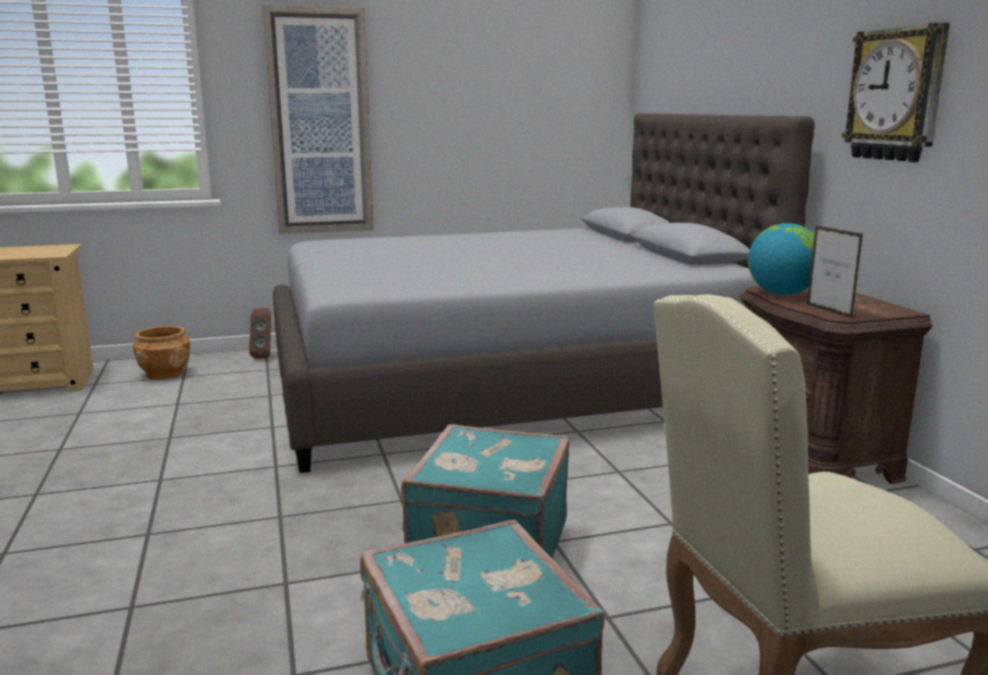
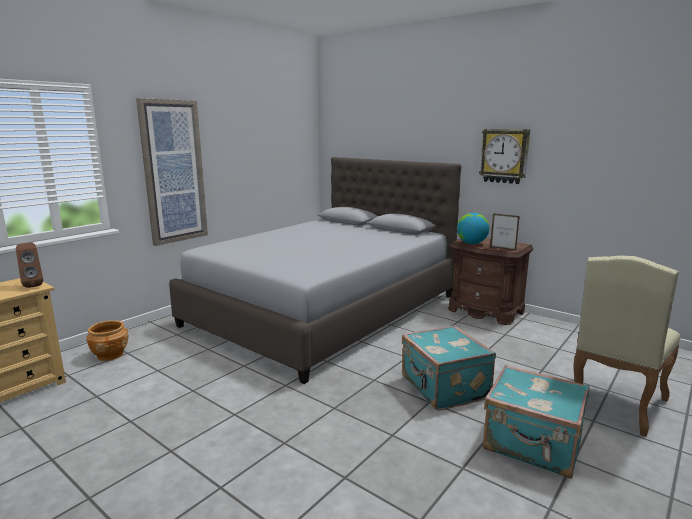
camera: 35 degrees left, 0 degrees up
brown speaker [249,308,271,359] -> brown speaker moved to [16,243,43,288]

